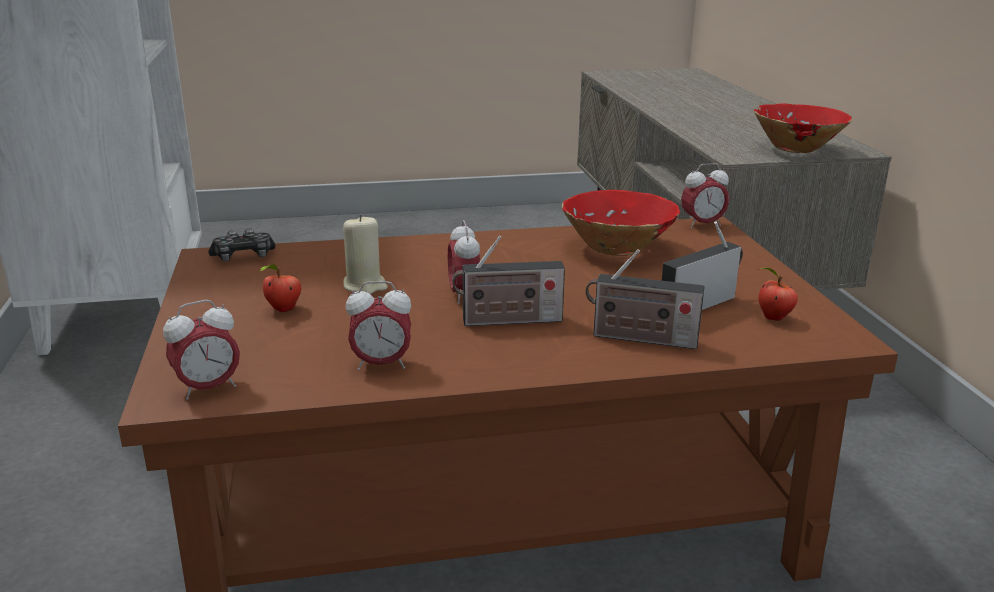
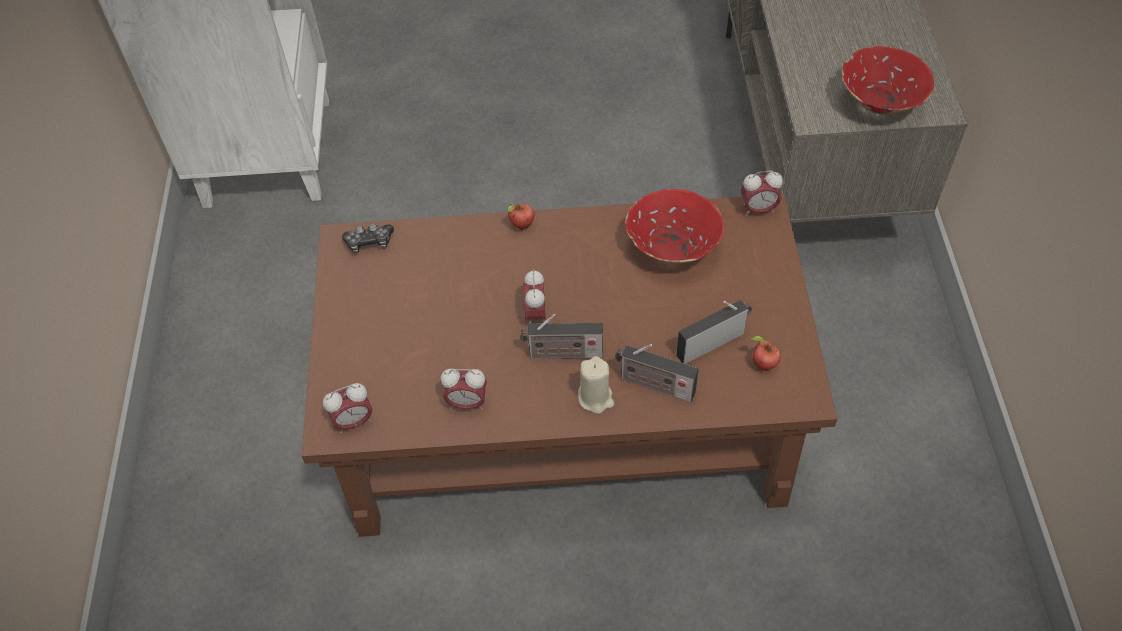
camera: 10 degrees right, 30 degrees up
apple [260,264,301,313] -> apple moved to [508,203,534,230]
beige candle [343,214,388,294] -> beige candle moved to [578,356,614,414]

